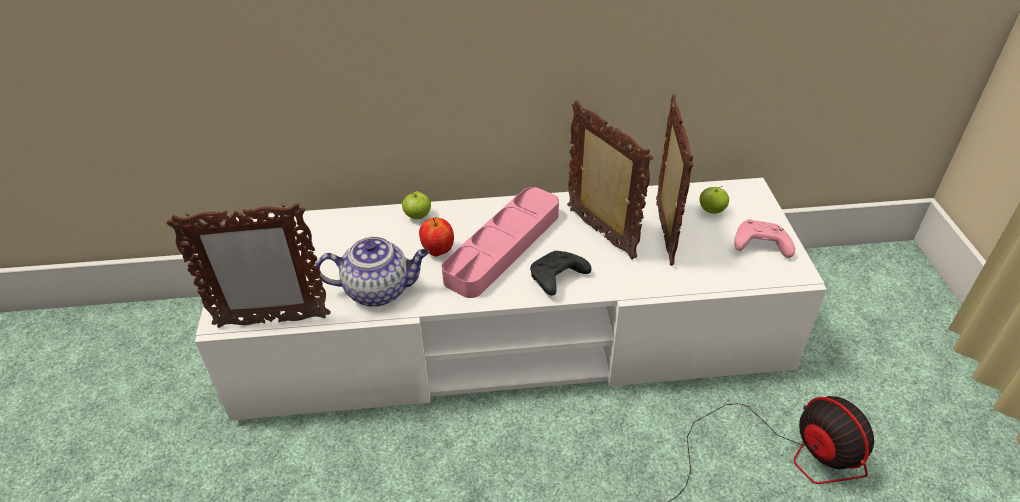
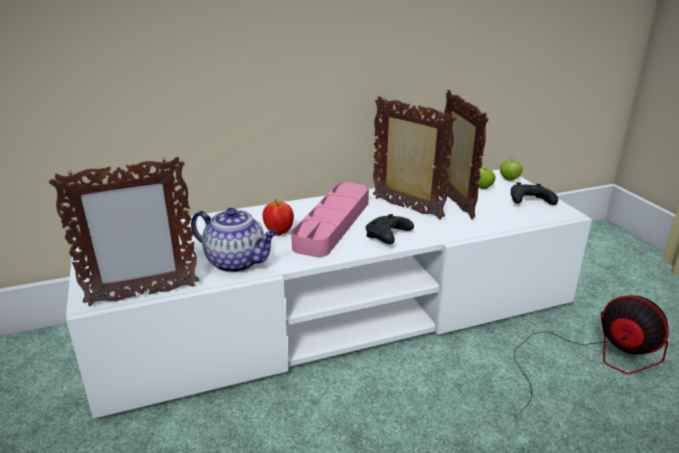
camera: 15 degrees left, 15 degrees down
teapot [315,237,429,307] -> teapot turned 45 degrees clockwise [191,208,278,273]
apple [402,191,431,219] -> apple moved to [500,158,523,181]
pink game controller [734,219,795,258] -> black game controller [511,182,558,205]

